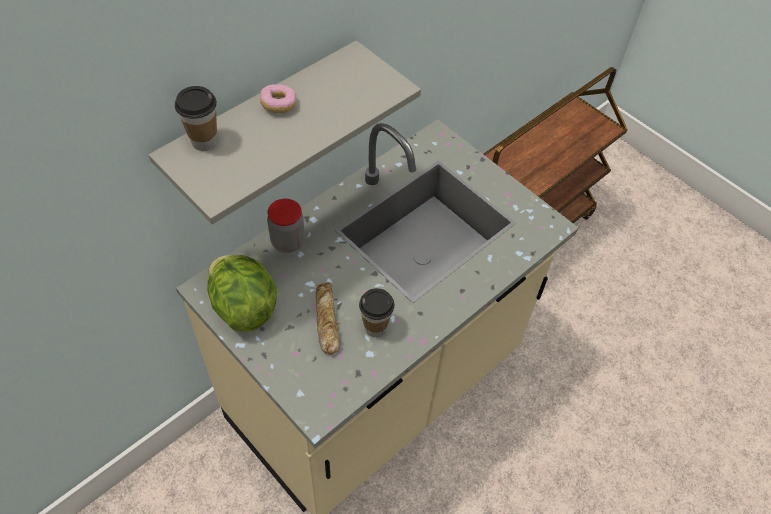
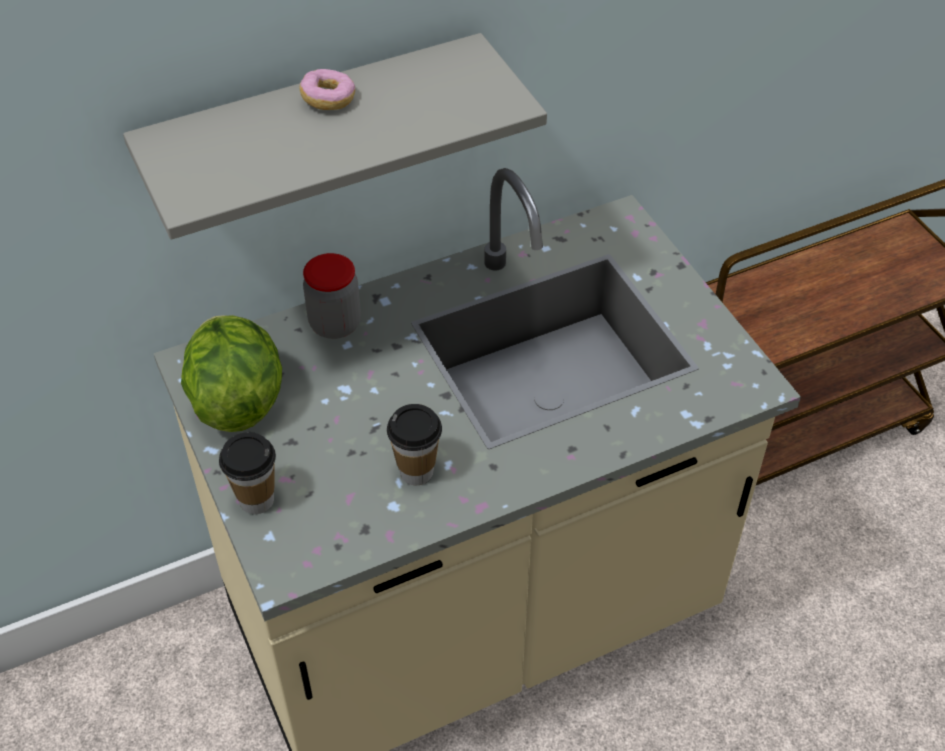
camera: 20 degrees right, 5 degrees down
cup [175,86,217,151] -> cup moved to [219,432,276,514]
bread [316,282,340,354] -> none

